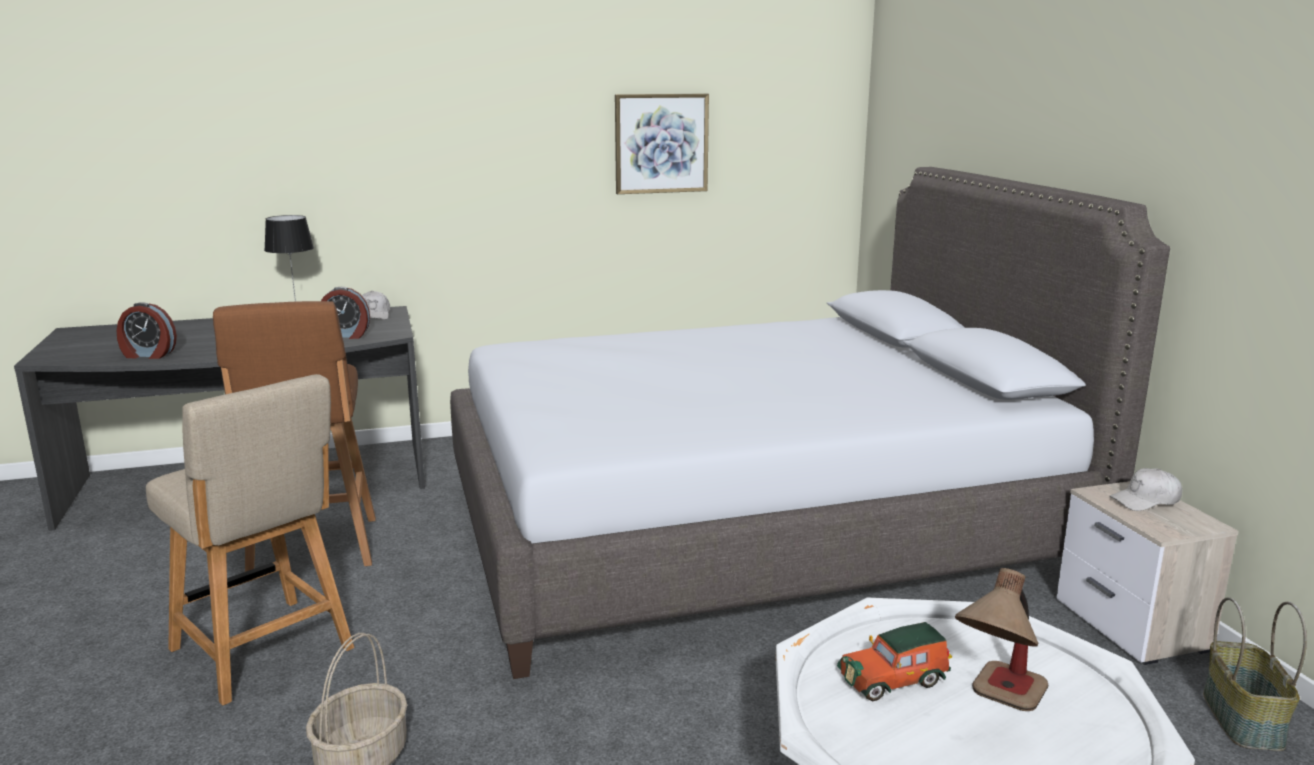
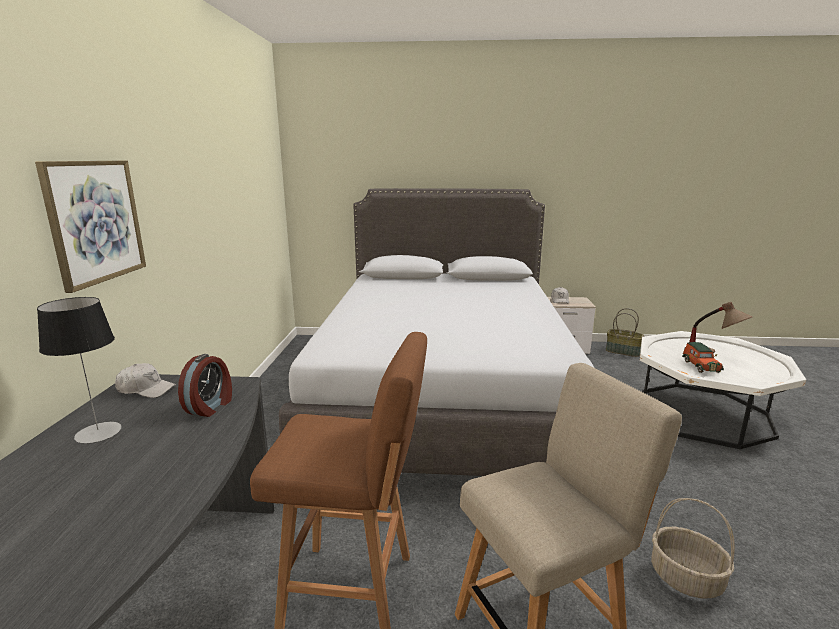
camera: 70 degrees left, 0 degrees up
alarm clock [117,302,177,359] -> none
picture [615,94,709,194] -> picture moved to [35,161,146,293]

